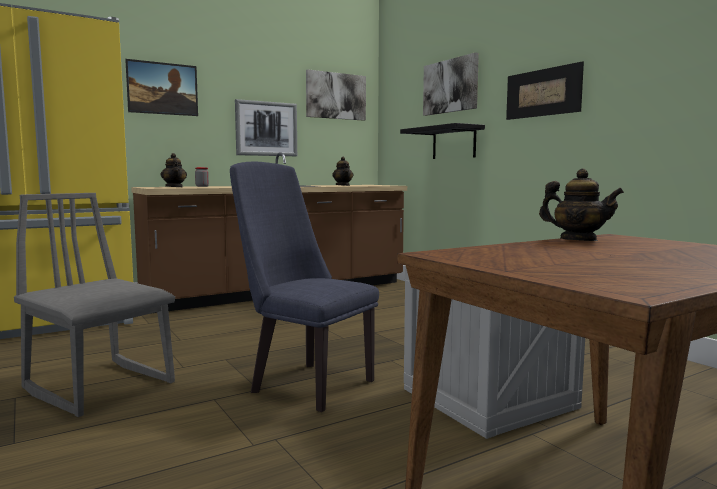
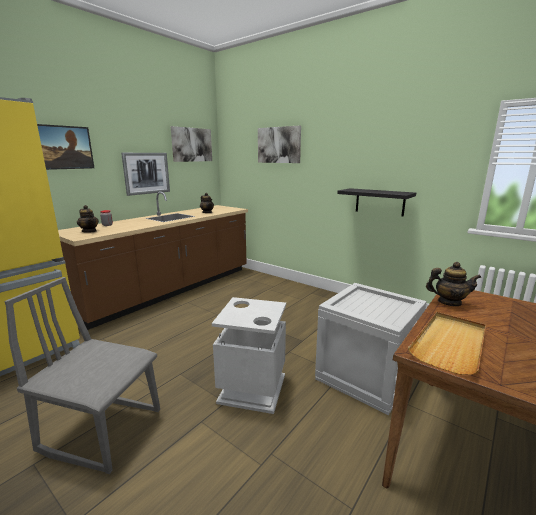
camera: 20 degrees left, 10 degrees up
blue chair [230,162,379,412] -> grey trash can [212,297,286,414]
black shelf [400,123,485,159] -> black shelf moved to [337,188,416,217]
picture [506,61,584,120] -> none
none -> beige tray [408,312,486,375]

